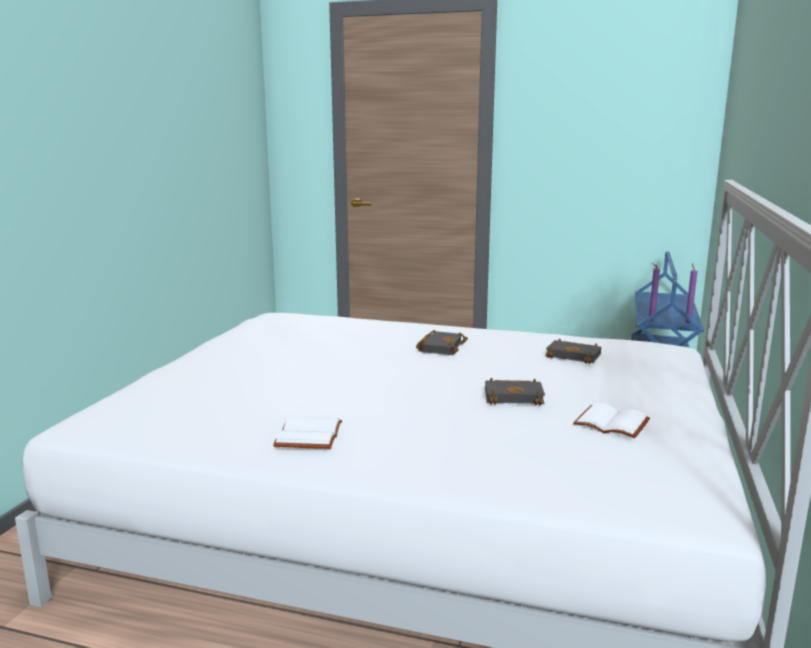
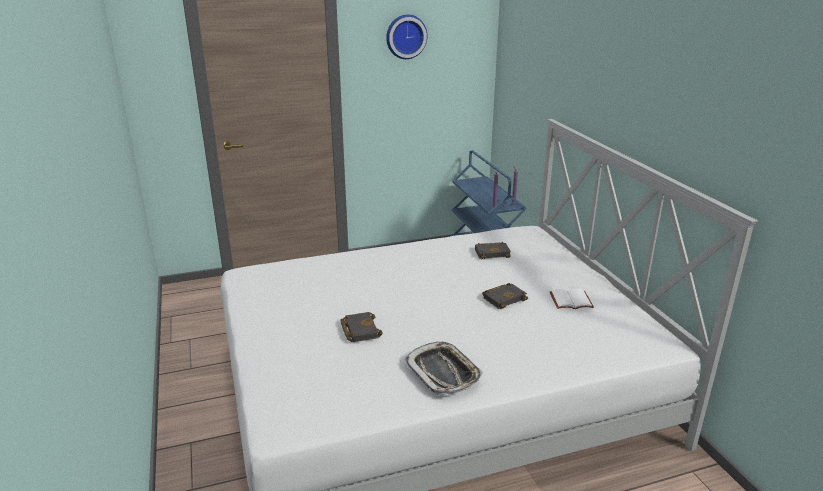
camera: 35 degrees left, 10 degrees up
white book [273,416,342,449] -> tray [404,342,483,396]
black book [416,330,468,355] -> black book moved to [340,312,383,342]
none -> wall clock [386,14,427,59]

